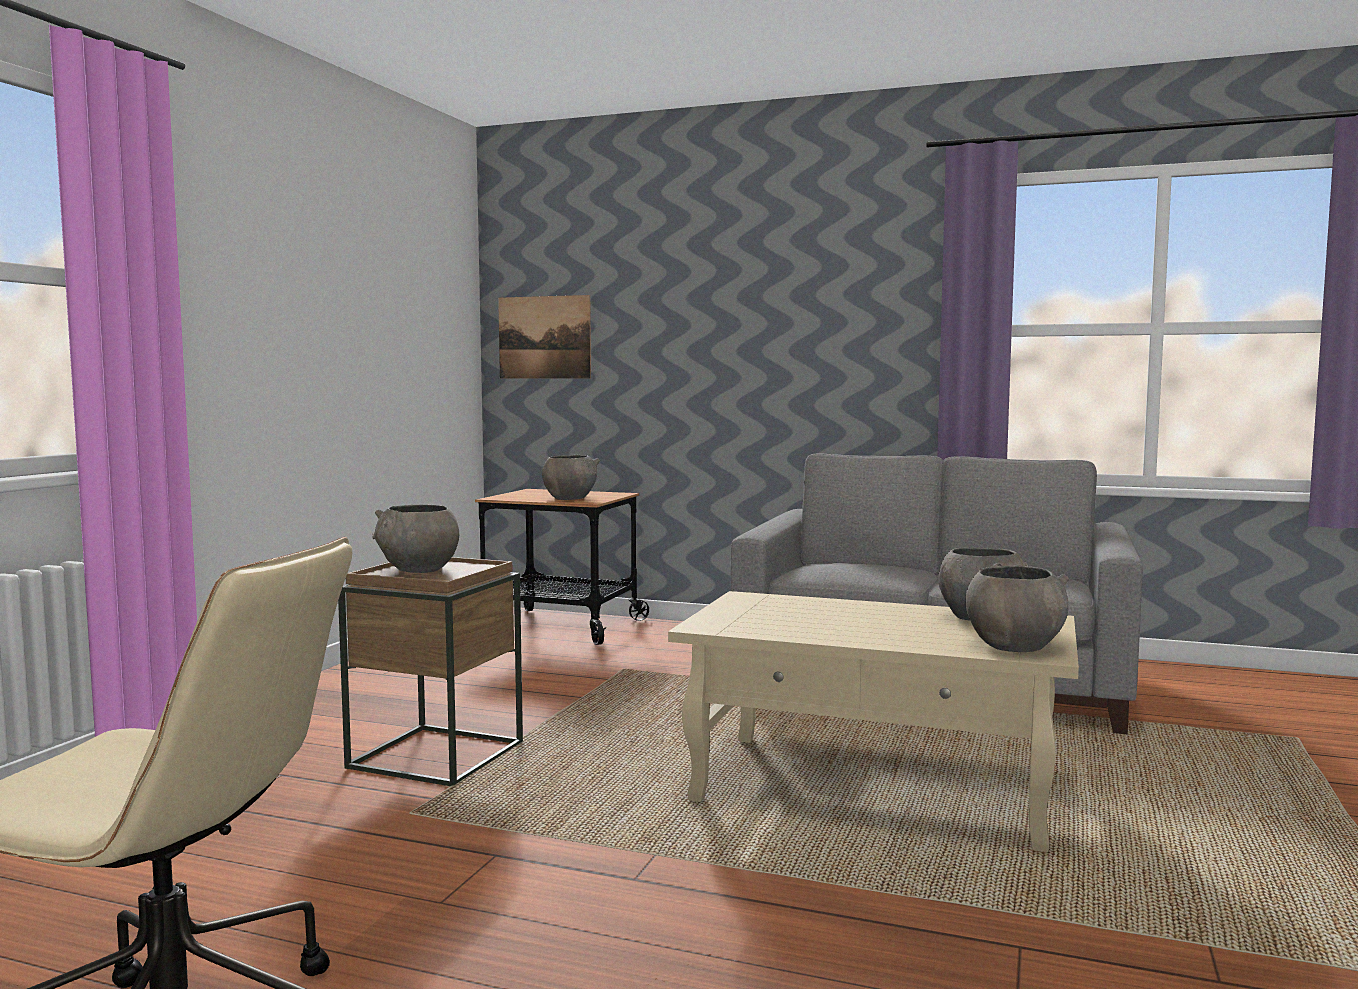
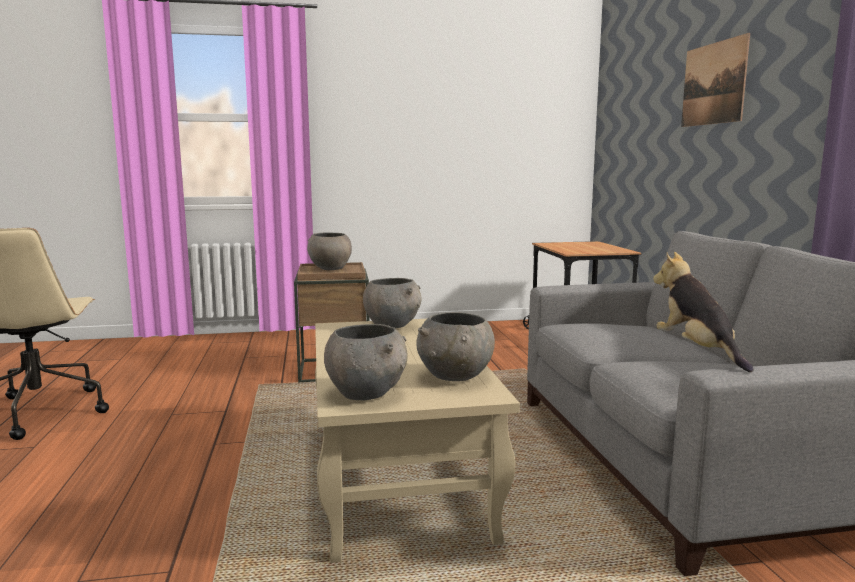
camera: 60 degrees right, 5 degrees up
picture [498,295,591,378] -> picture moved to [681,33,750,127]
grey bowl [542,454,600,500] -> grey bowl moved to [363,278,422,328]
none -> plush toy [653,252,753,372]

